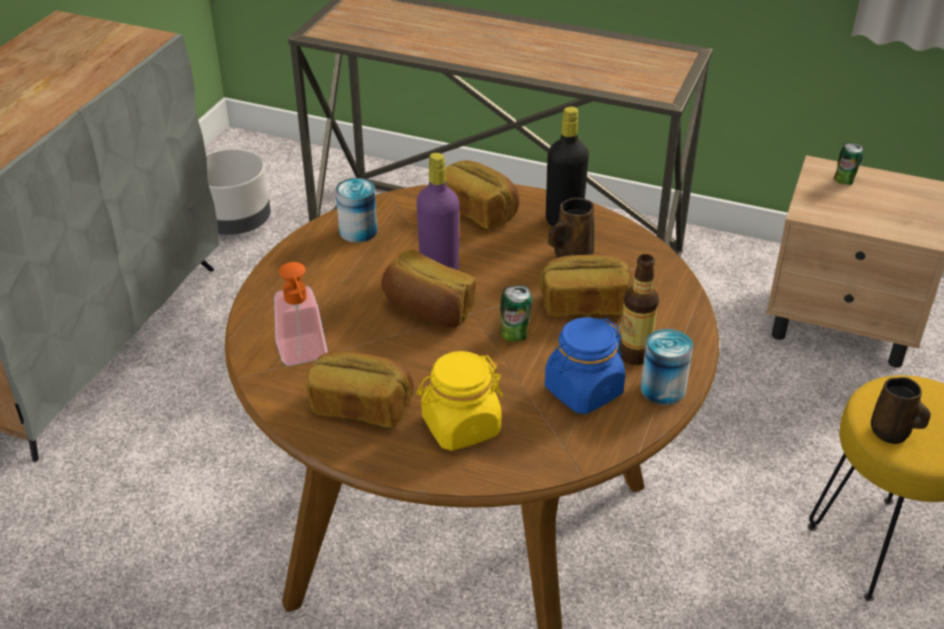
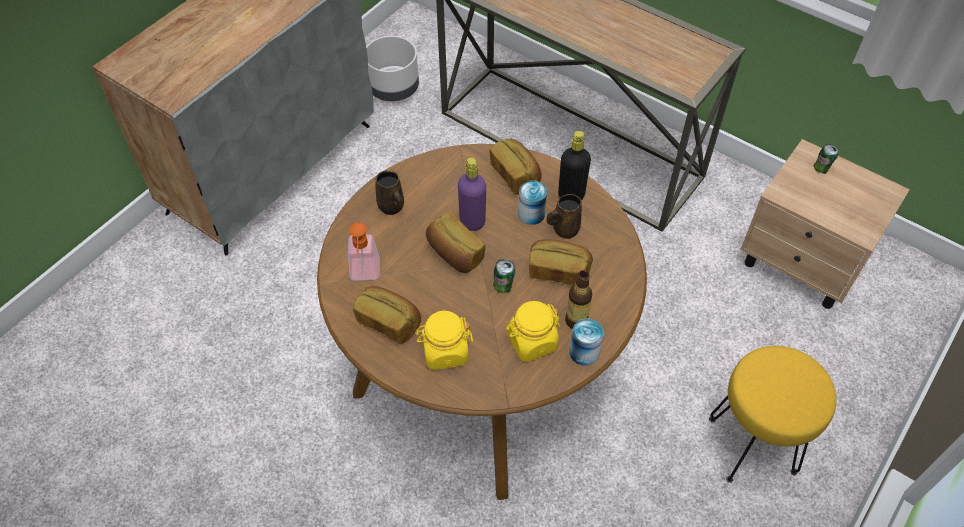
camera: 15 degrees right, 15 degrees up
can [336,178,378,243] -> can moved to [518,180,547,225]
blue jar [545,317,625,414] -> yellow jar [506,301,560,362]
brown mug [871,377,931,444] -> brown mug moved to [375,171,404,215]

